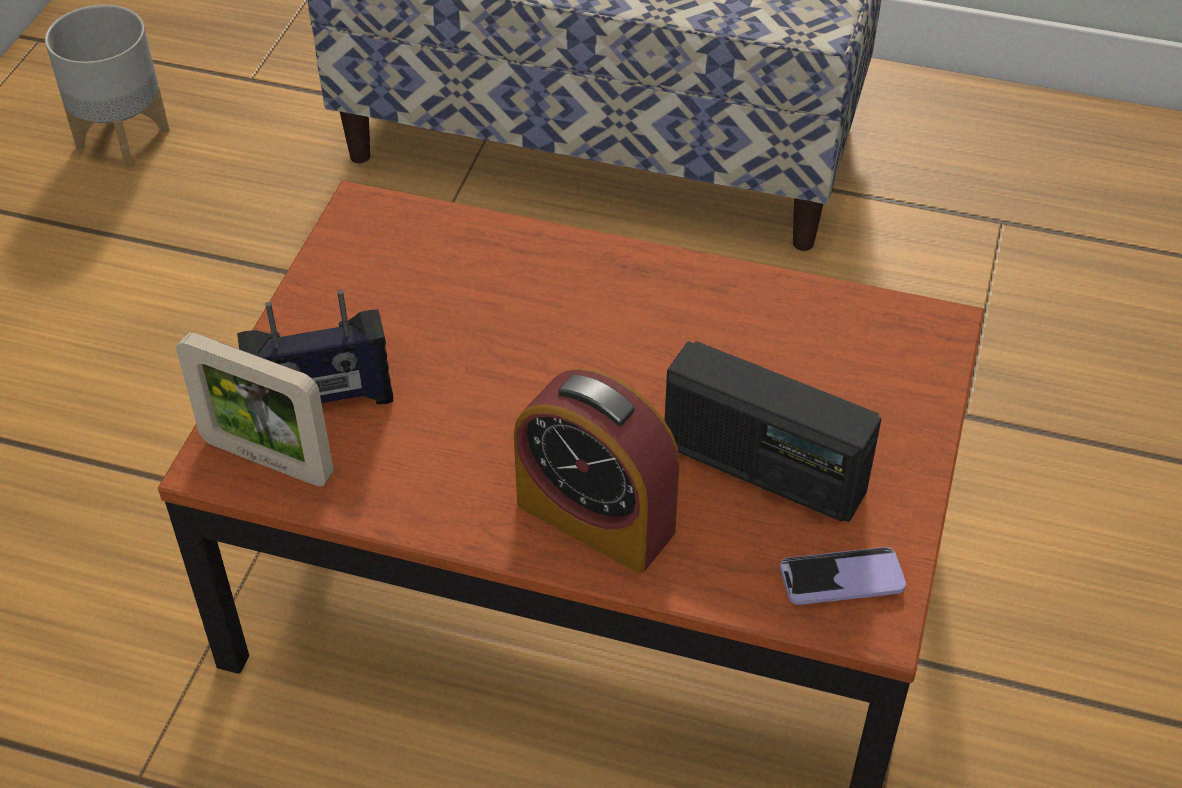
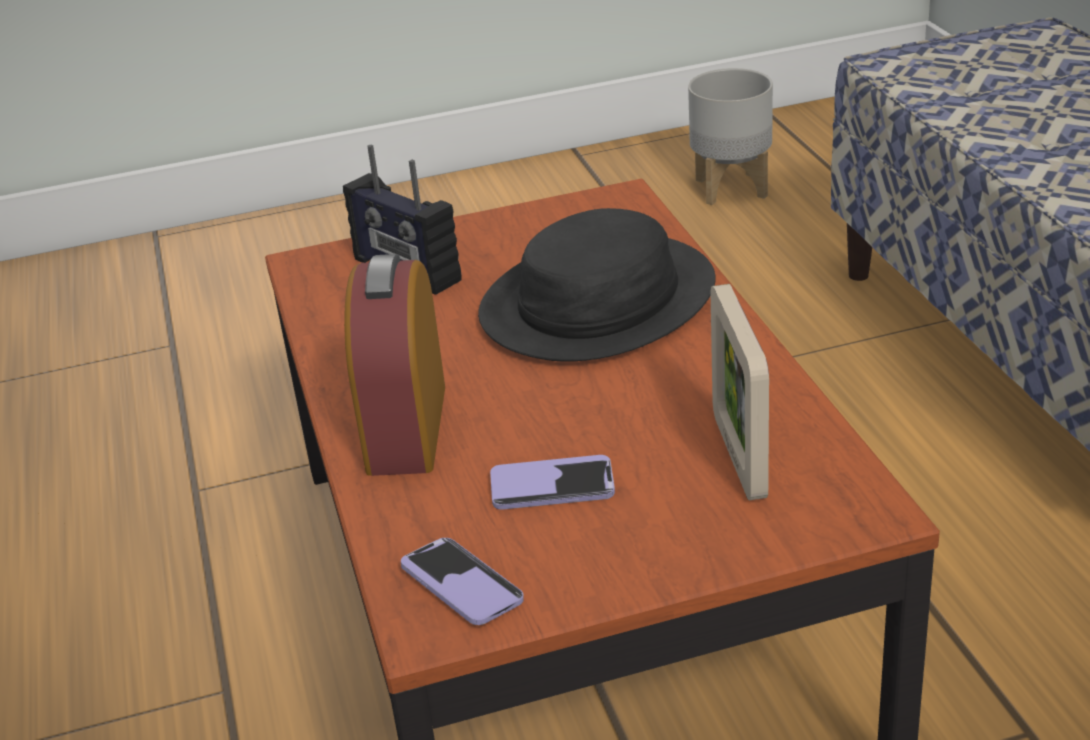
camera: 60 degrees right, 15 degrees down
picture frame [176,332,334,486] -> picture frame moved to [711,284,769,500]
radio [665,341,881,522] -> phone [490,455,615,510]
none -> black hat [478,208,716,361]

